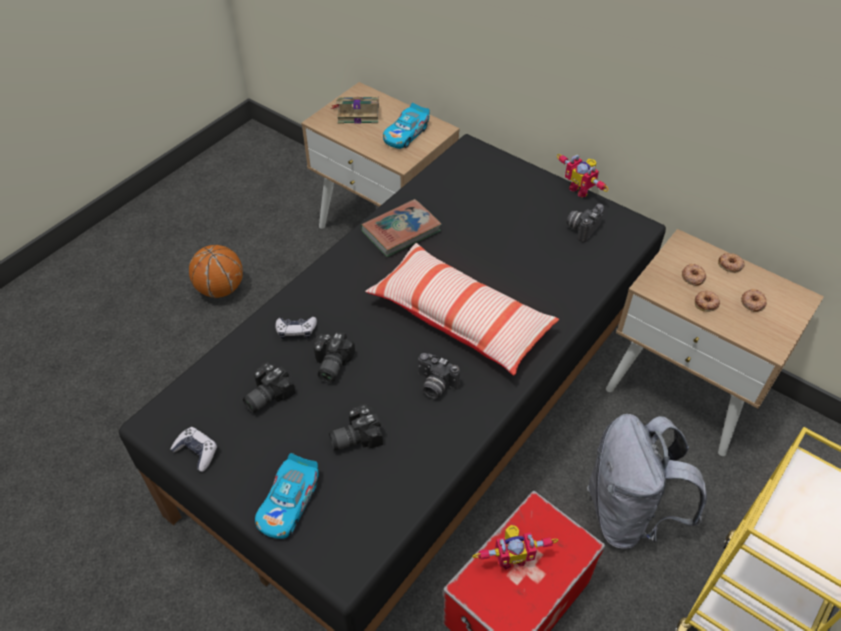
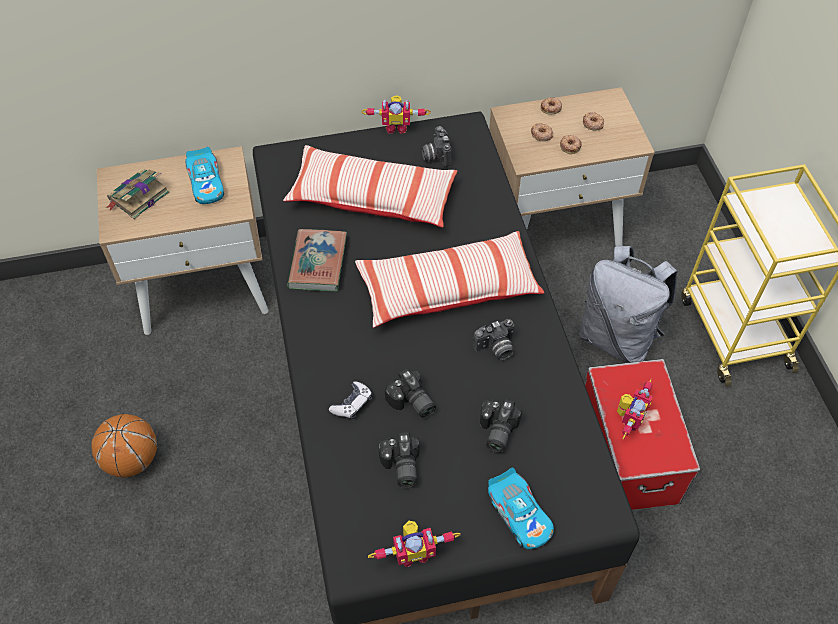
camera: 50 degrees left, 5 degrees up
game controller [170,427,217,472] -> toy robot [368,521,460,567]
none -> pillow [283,145,457,228]

